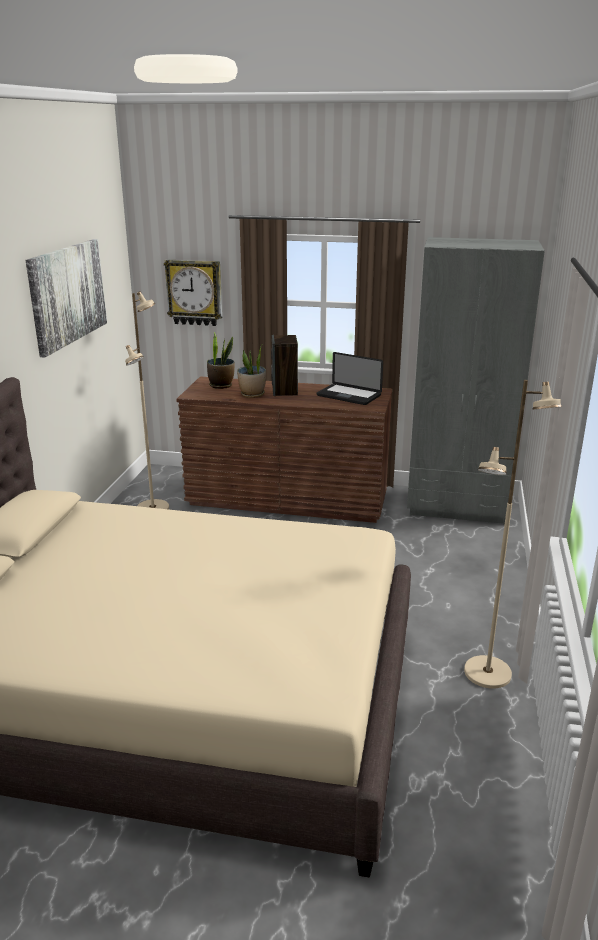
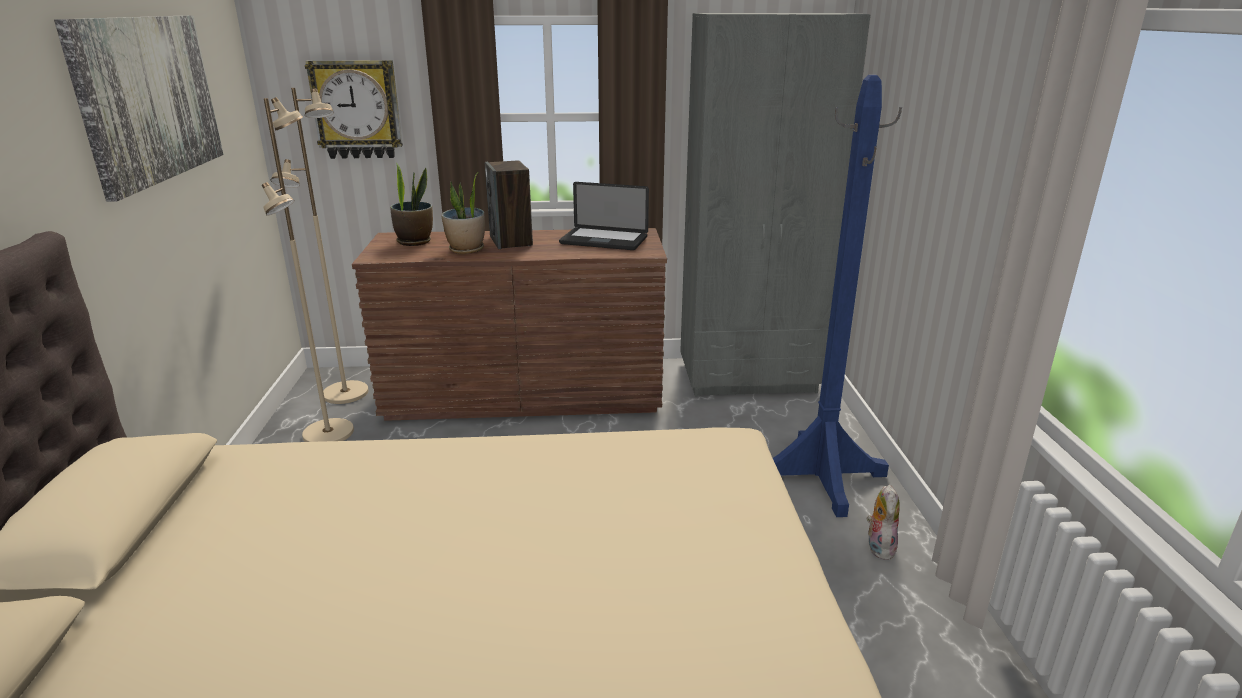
camera: 15 degrees left, 0 degrees up
beige floor lamp [464,380,562,689] -> beige floor lamp moved to [270,88,369,404]
none -> blue clothes rack [773,75,902,517]
none -> plush toy [867,485,900,560]

